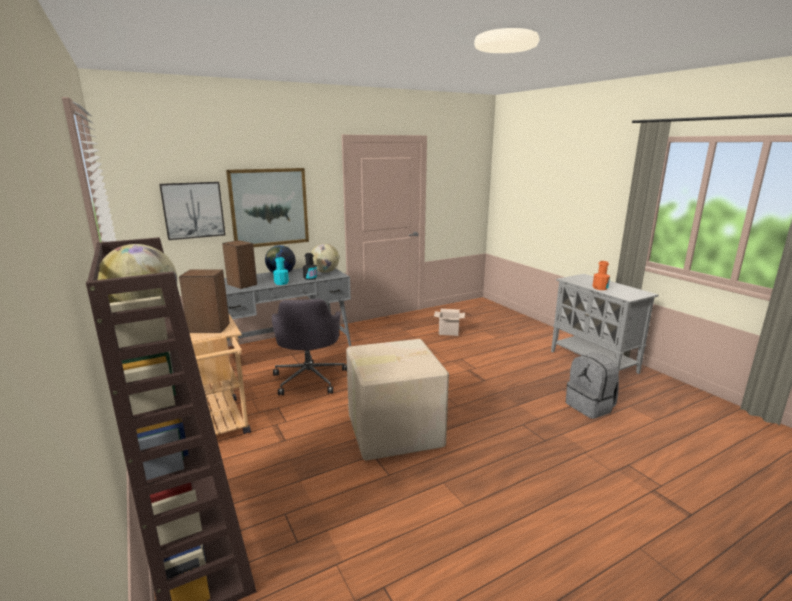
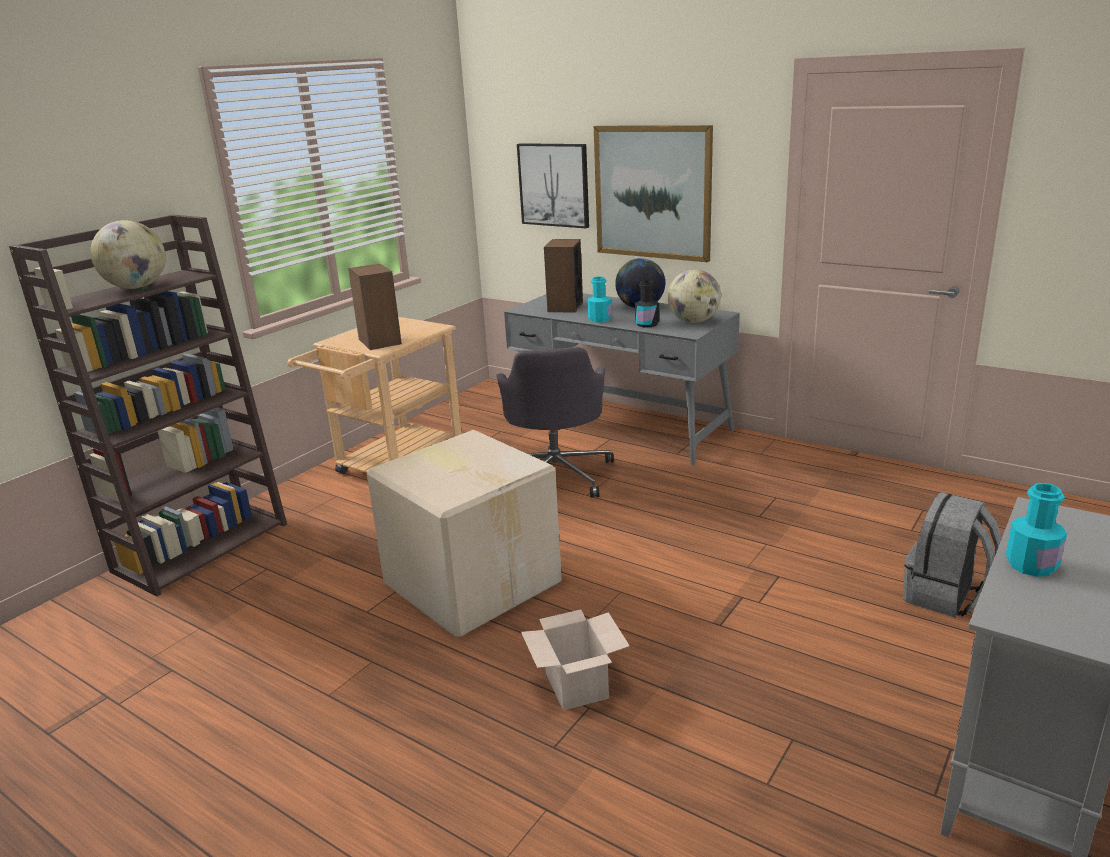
camera: 65 degrees right, 5 degrees up
grey office chair [272,299,347,395] -> grey office chair turned 60 degrees counterclockwise [496,347,614,498]
cardboard box [434,309,465,336] -> cardboard box moved to [521,609,630,711]
grey backpack [566,353,619,419] -> grey backpack moved to [903,492,1002,617]
orange bottle [593,261,610,290] -> turquoise bottle [1006,483,1067,577]

